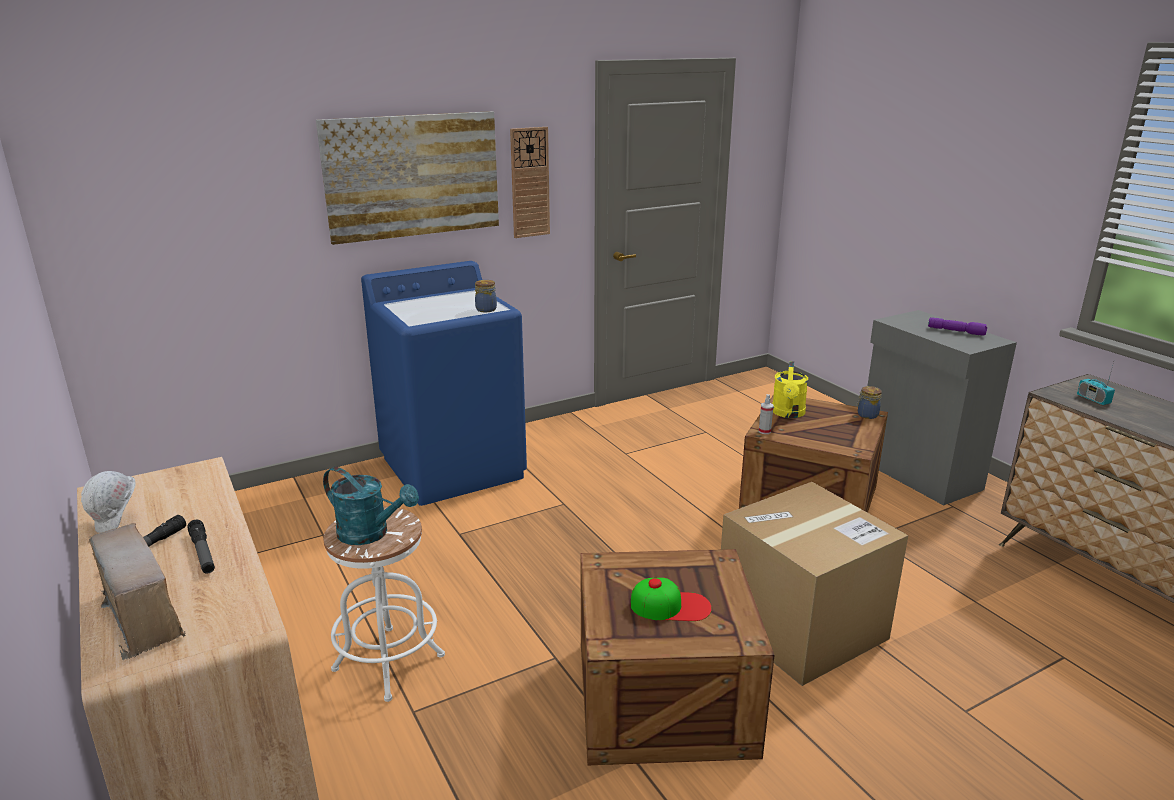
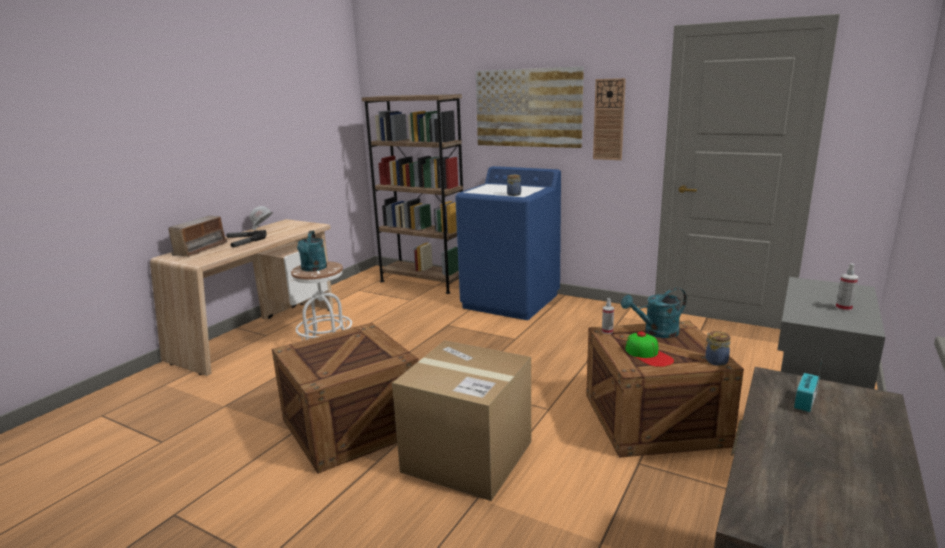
camera: 60 degrees right, 5 degrees down
cap [631,577,712,621] -> cap moved to [625,332,674,367]
yellow watering can [772,361,808,418] -> turquoise watering can [621,288,687,338]
purple flashlight [928,317,987,336] -> spray bottle [836,263,858,311]
none -> brown bookcase [362,94,463,294]

